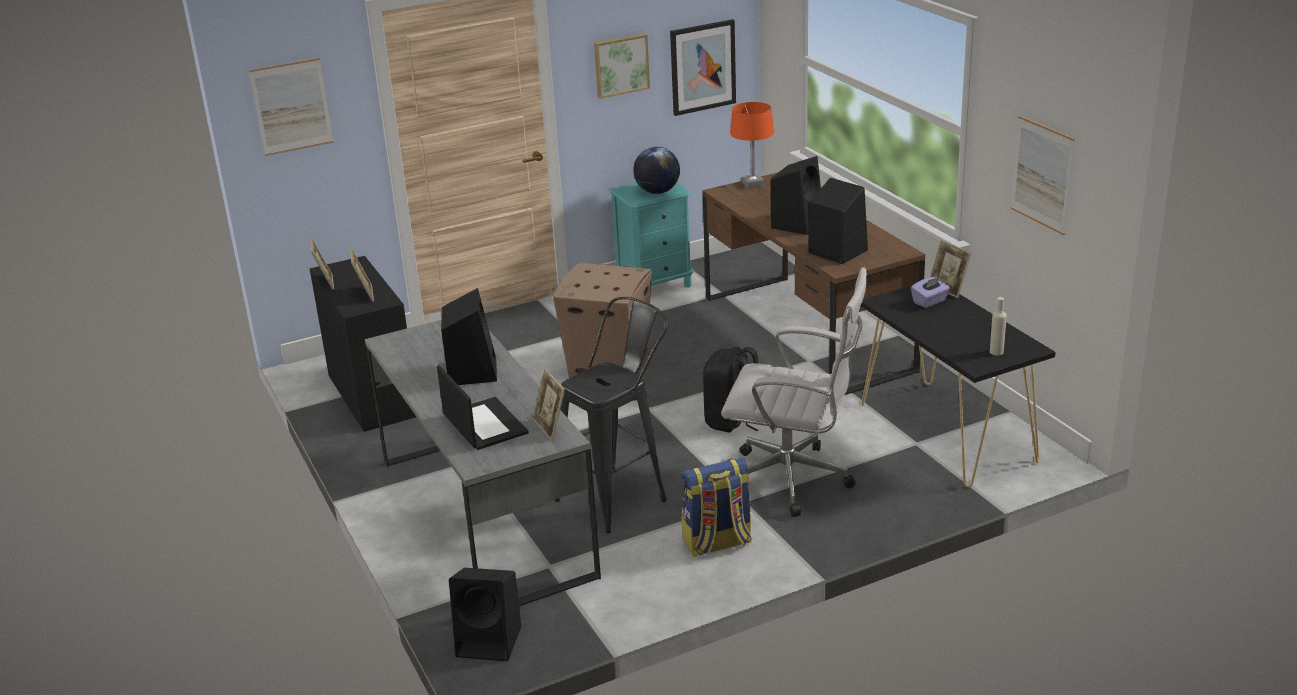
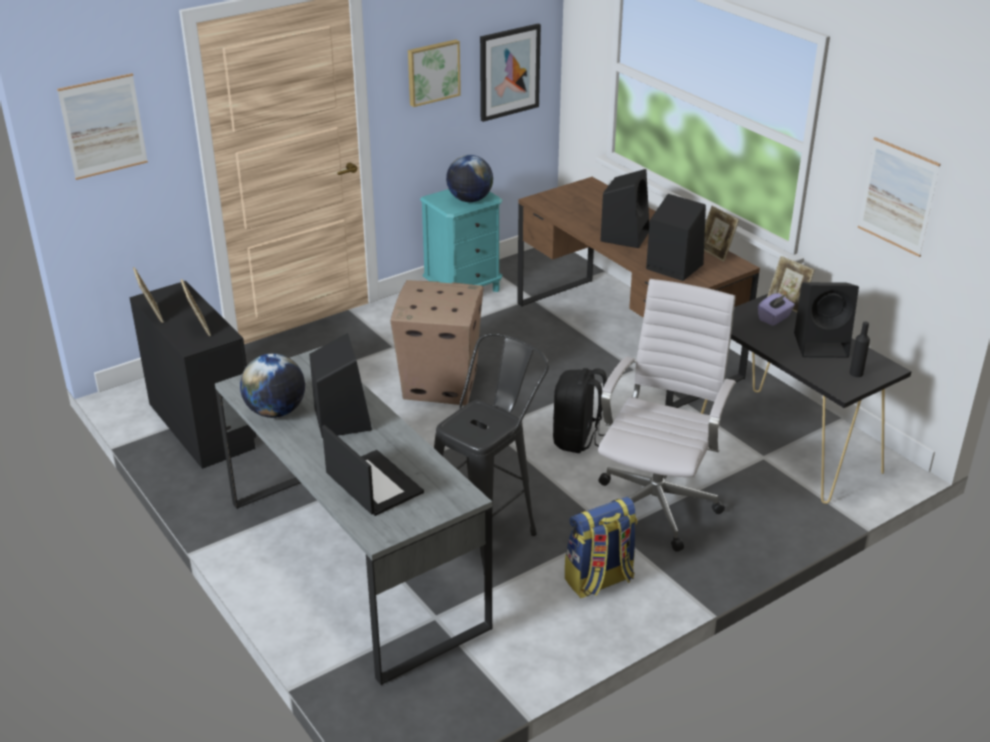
camera: 10 degrees left, 5 degrees up
black speaker [449,568,521,661] -> black speaker moved to [794,282,859,358]
picture frame [532,368,565,441] -> picture frame moved to [704,206,739,261]
white office chair [721,267,867,517] -> white office chair turned 75 degrees counterclockwise [598,279,736,552]
orange table lamp [730,102,774,188] -> none
beige bottle [990,297,1007,355] -> black bottle [849,322,870,377]
none -> globe [240,353,305,418]

